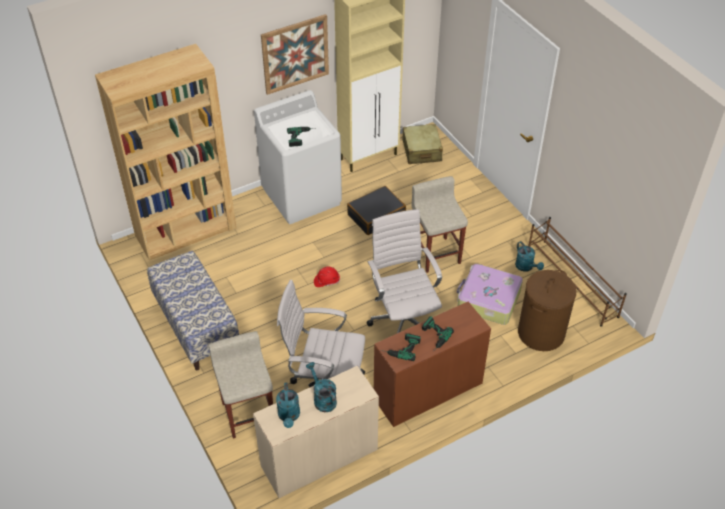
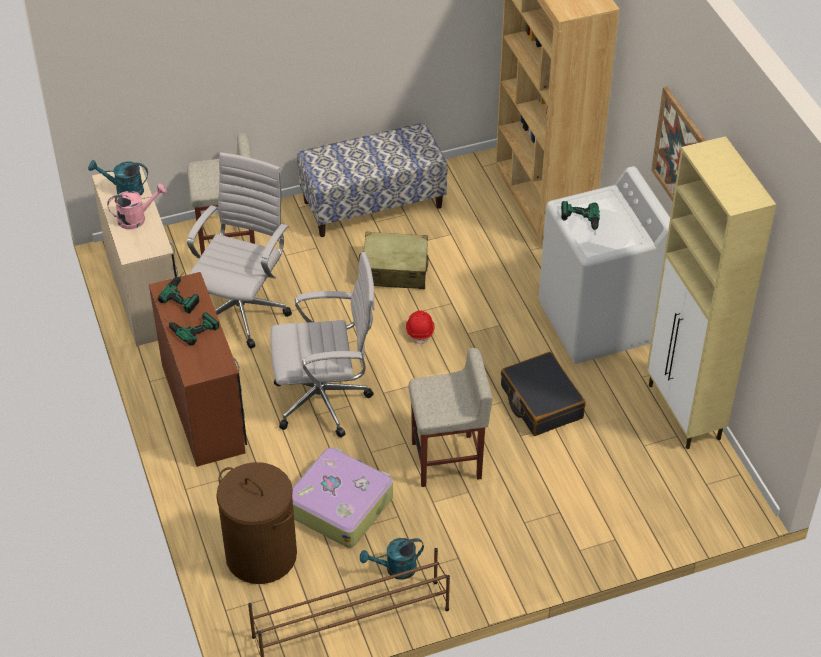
camera: 100 degrees right, 0 degrees up
turquoise watering can [306,362,337,412] -> pink watering can [107,183,167,229]
beige suitcase [402,124,443,164] -> beige suitcase moved to [359,232,429,289]

